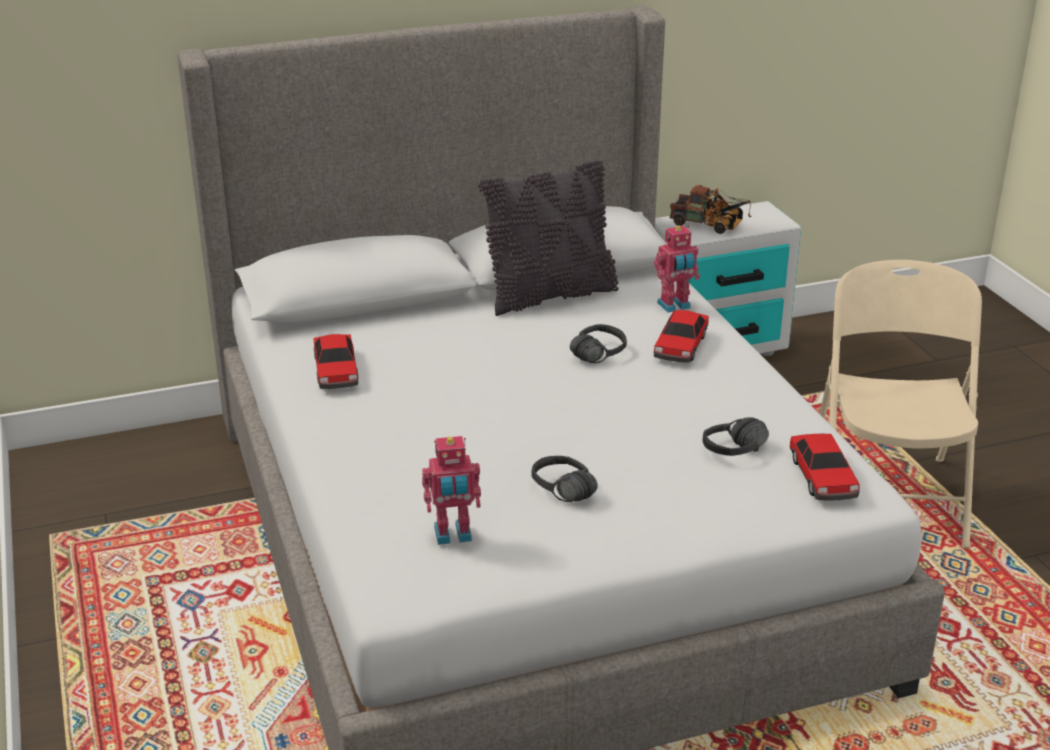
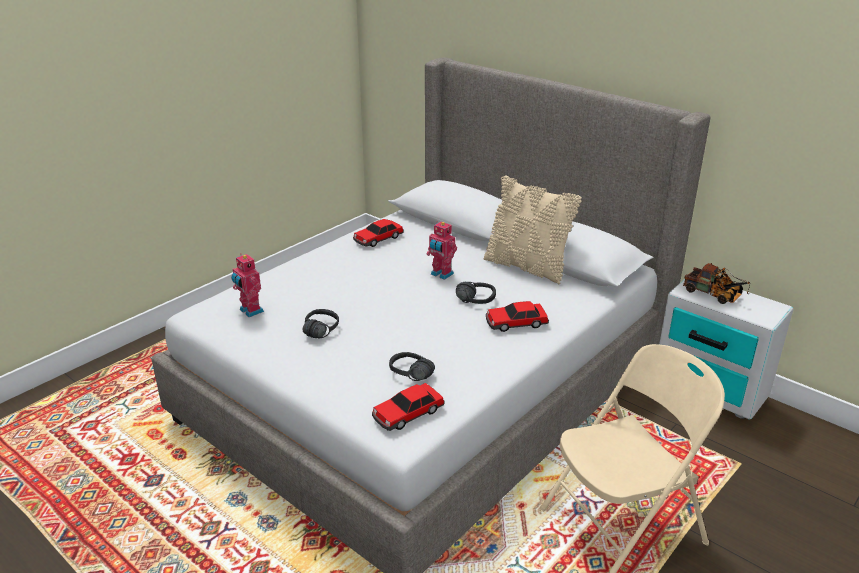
camera: 60 degrees right, 0 degrees up
black pillow [478,160,618,316] -> beige pillow [484,175,582,284]
toy robot [654,225,700,313] -> toy robot moved to [426,221,457,280]
toy truck [670,185,752,234] -> toy truck turned 45 degrees counterclockwise [683,263,750,304]

